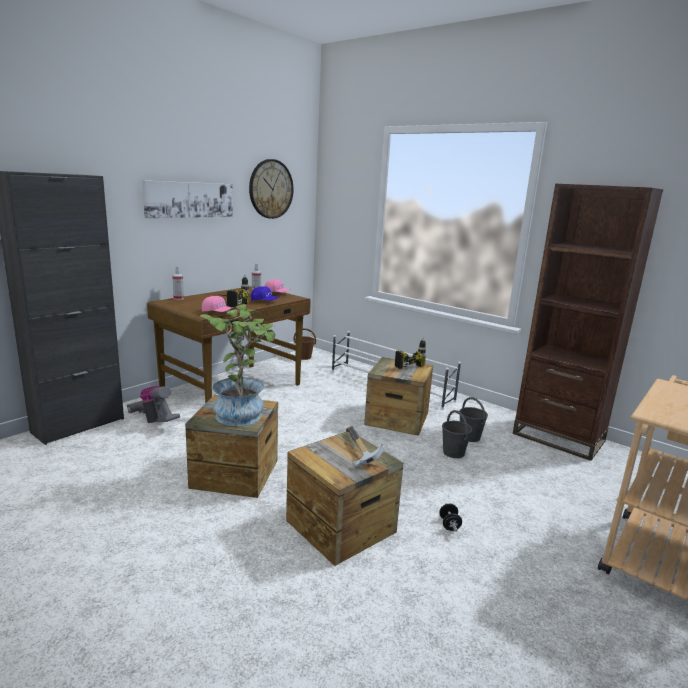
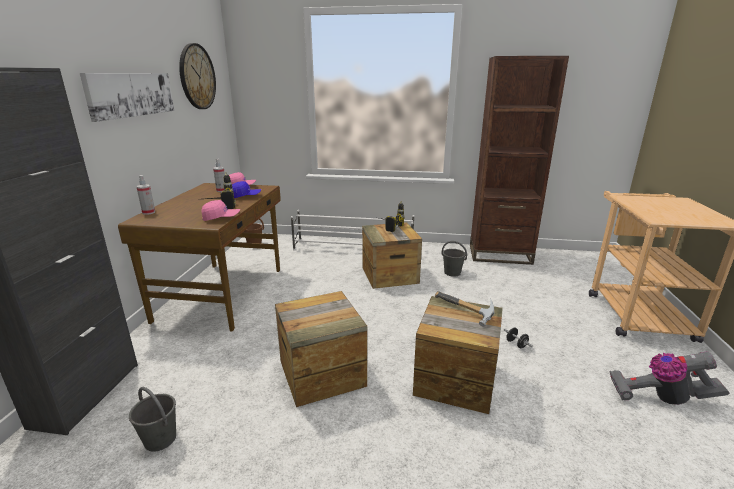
camera: 30 degrees left, 5 degrees up
vacuum cleaner [127,386,180,423] -> vacuum cleaner moved to [609,351,729,405]
potted plant [200,304,276,426] -> none
grey bucket [442,410,472,458] -> grey bucket moved to [129,387,176,452]

